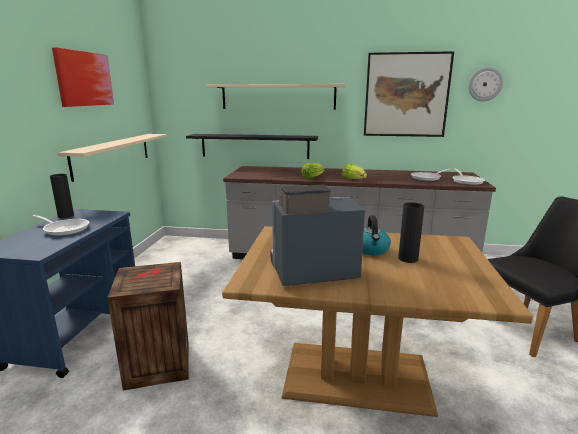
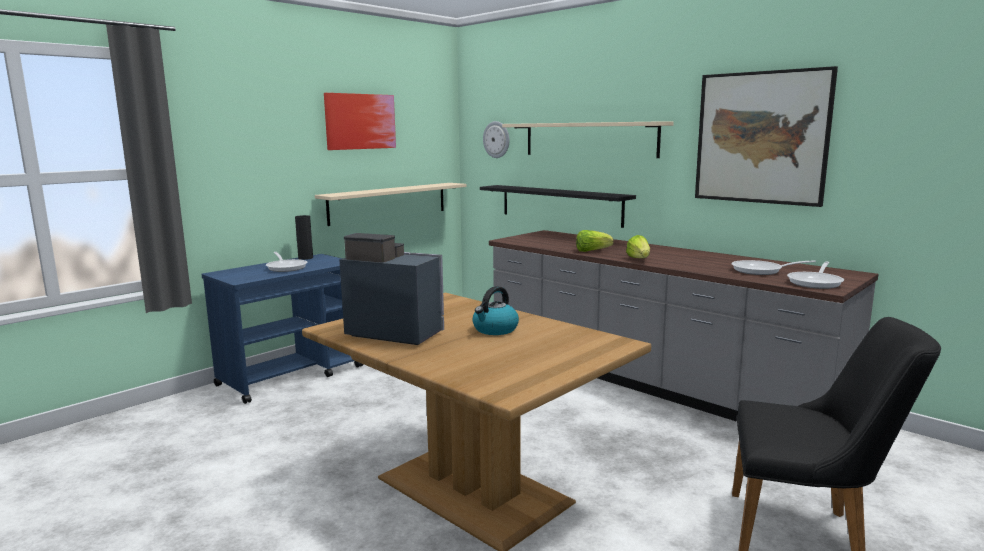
camera: 35 degrees right, 5 degrees down
crate [107,262,189,390] -> none
black vase [398,202,424,263] -> none
wall clock [468,67,503,101] -> wall clock moved to [483,121,510,158]

